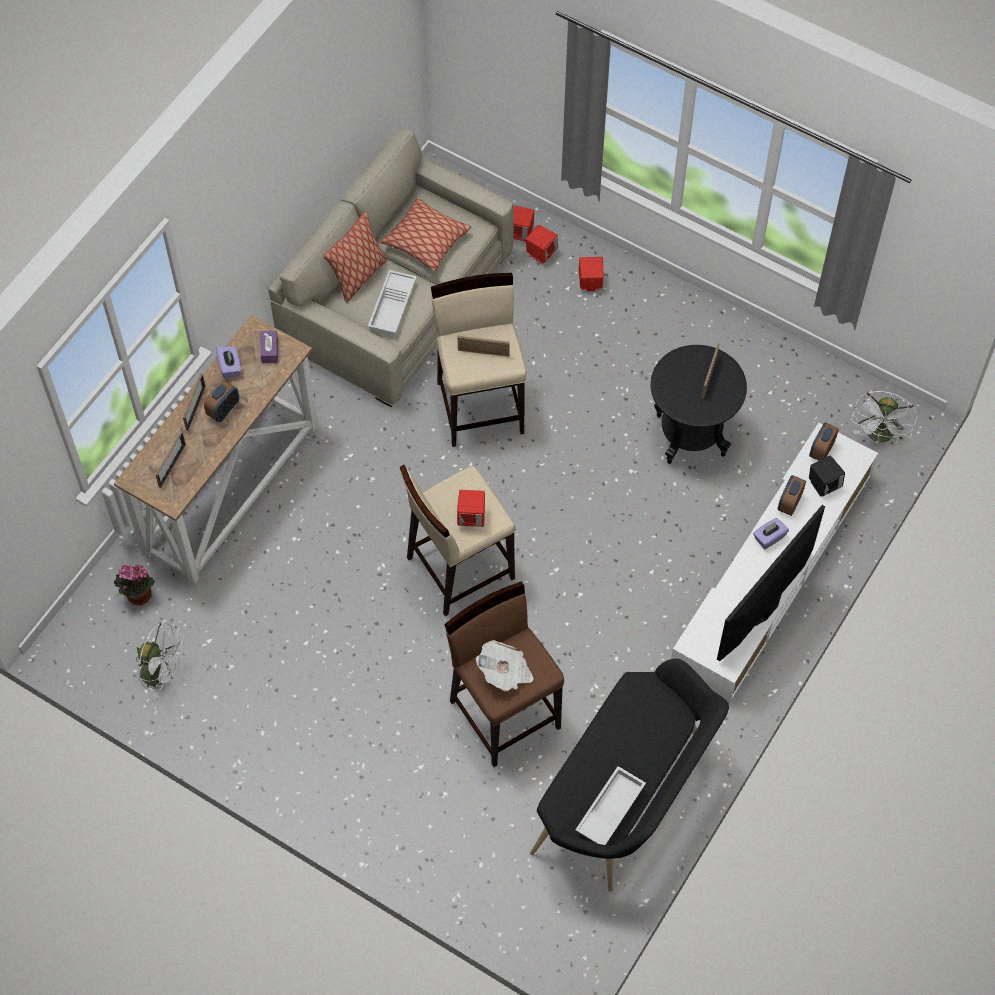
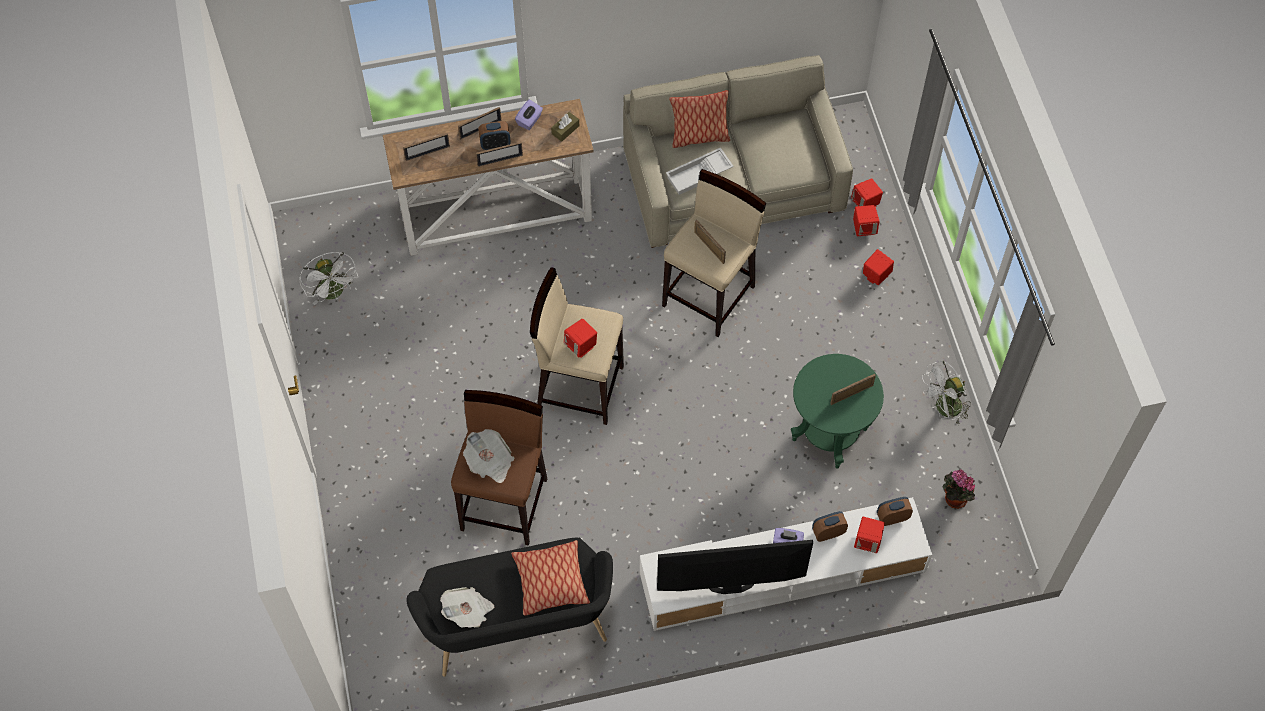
camera: 45 degrees right, 0 degrees up
potted plant [114,565,155,605] -> potted plant moved to [942,469,975,509]
purple tissue box [261,330,278,363] -> brown tissue box [551,112,579,142]
pillow [380,197,471,272] -> pillow moved to [511,540,590,616]
white tray [576,766,646,845] -> newspaper [440,587,494,628]
black side table [650,345,747,464] -> green side table [791,354,884,468]
black speaker [809,456,845,496] -> red speaker [854,517,885,553]
white fan [851,391,918,445] -> white fan moved to [922,361,971,425]
none -> picture frame [476,142,523,167]

